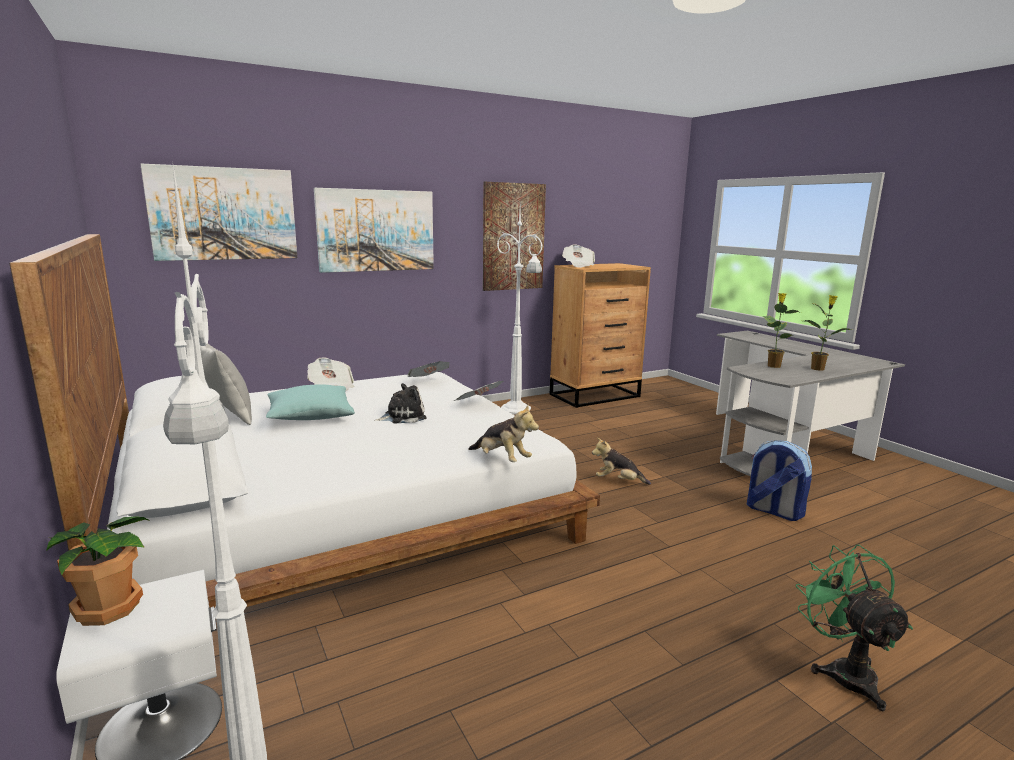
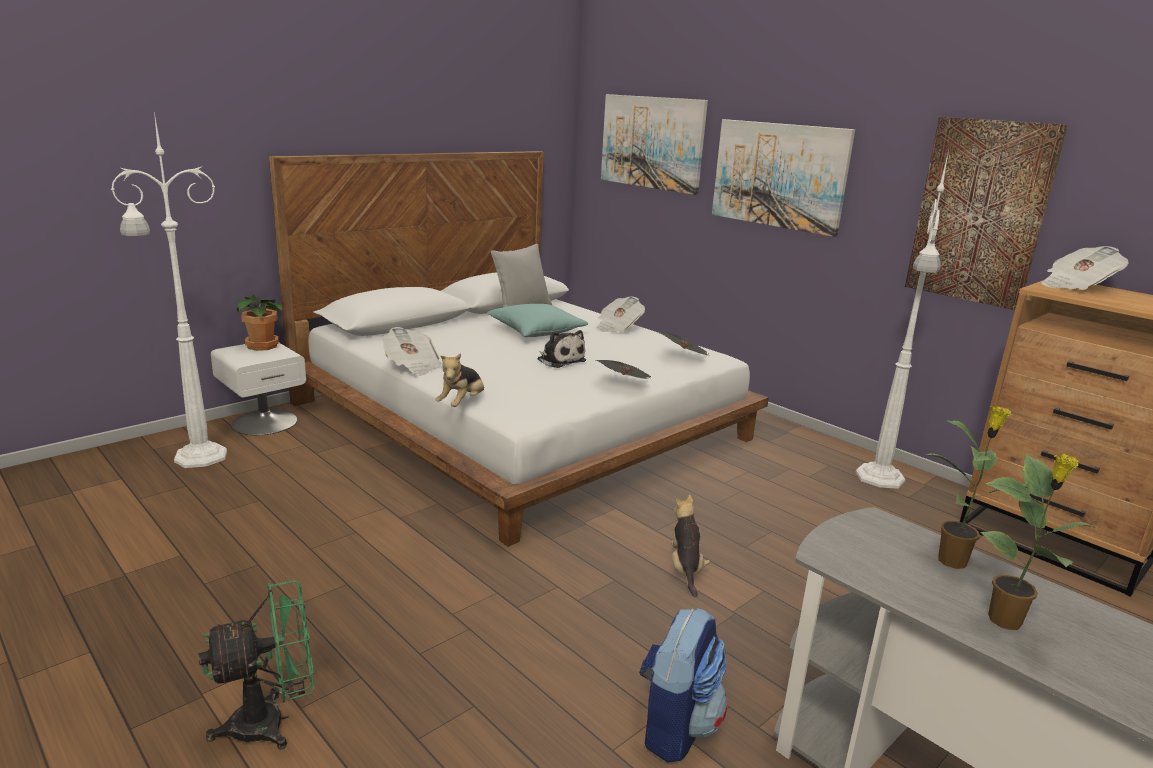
camera: 75 degrees right, 5 degrees up
none -> newspaper [382,327,442,376]

